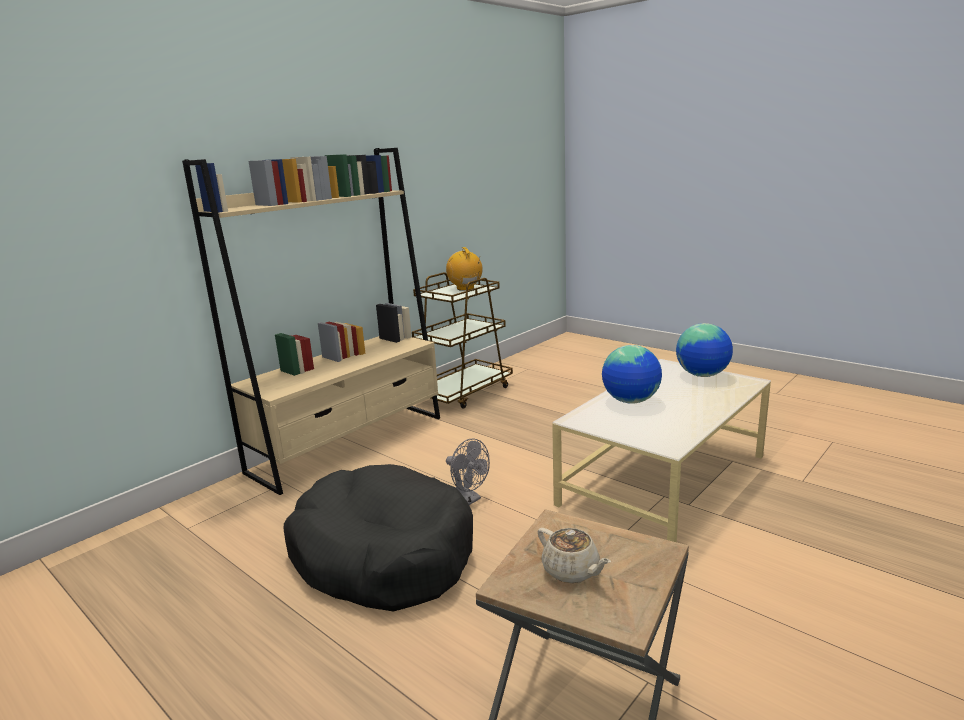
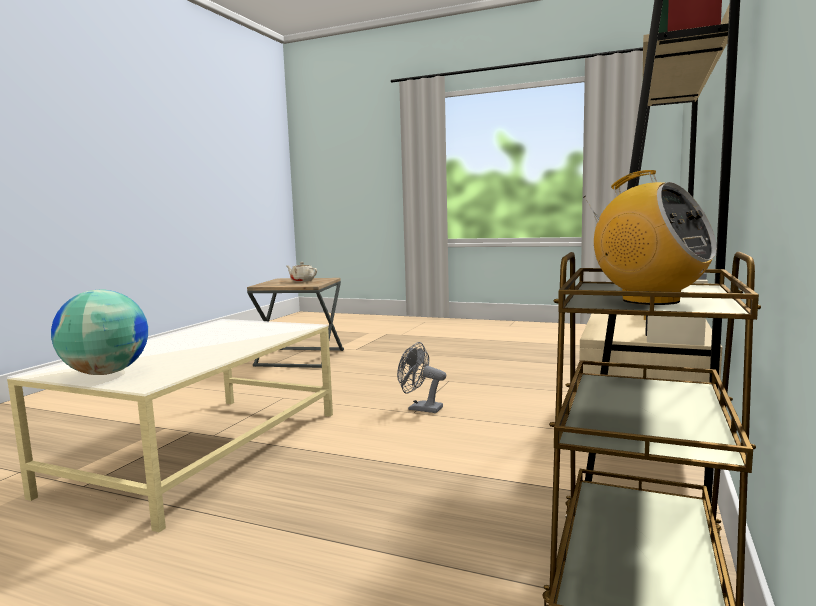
camera: 160 degrees right, 10 degrees down
black dog bed [284,464,473,611] -> none
globe [602,345,662,404] -> none

